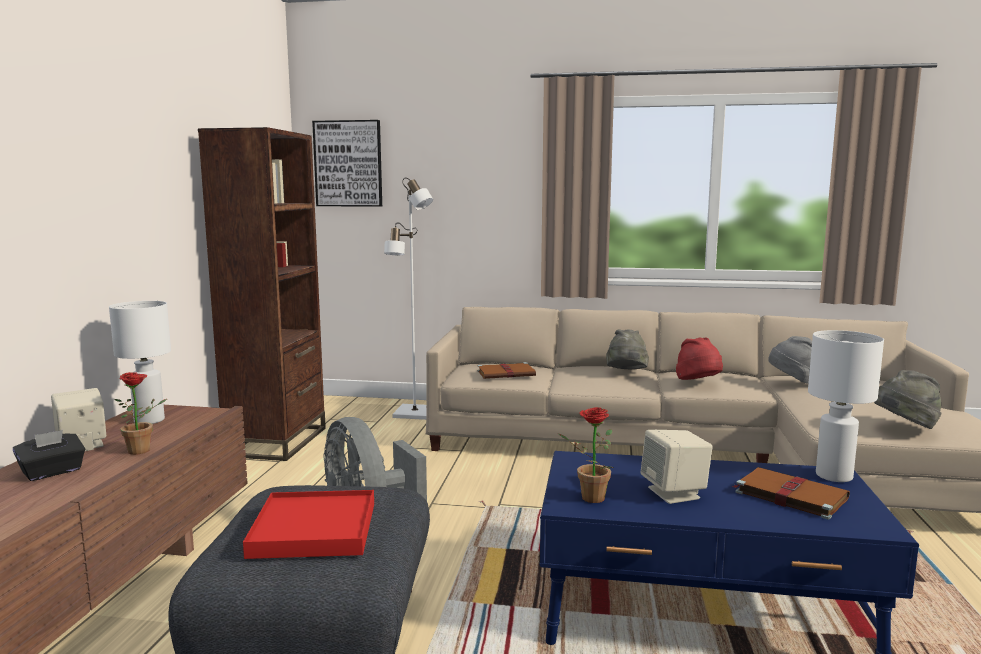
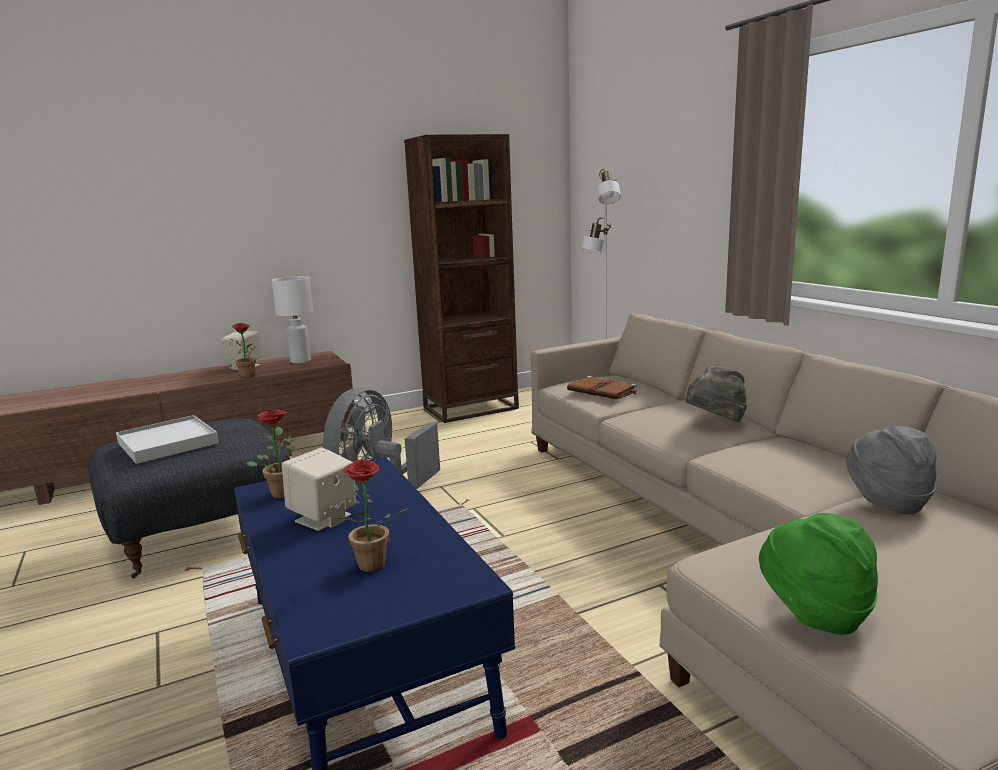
camera: 55 degrees right, 5 degrees up
black tissue box [13,430,85,481] -> none
red tray [243,490,374,559] -> white tray [116,415,219,464]
picture [312,120,382,207] -> none
red hat [676,338,723,380] -> none
brown book [733,467,850,520] -> potted plant [337,459,407,572]
white table lamp [808,330,884,482] -> none
grey hat [874,370,941,429] -> green hat [759,513,878,635]

